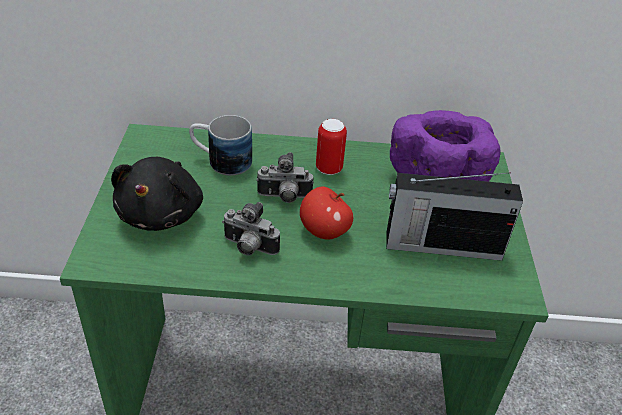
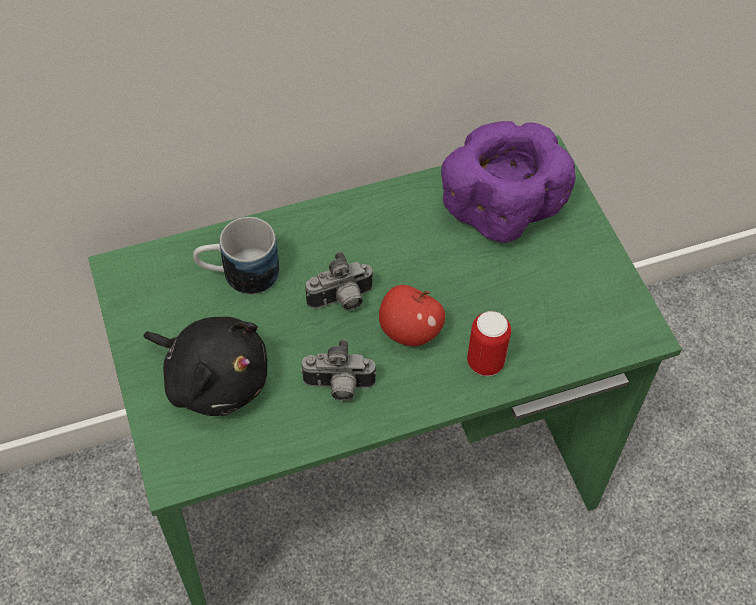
camera: 20 degrees left, 15 degrees up
black plush toy [111,157,203,231] -> black plush toy turned 45 degrees counterclockwise [143,317,268,416]
can [316,119,347,175] -> can moved to [467,311,511,376]
radio [386,172,523,261] -> none

